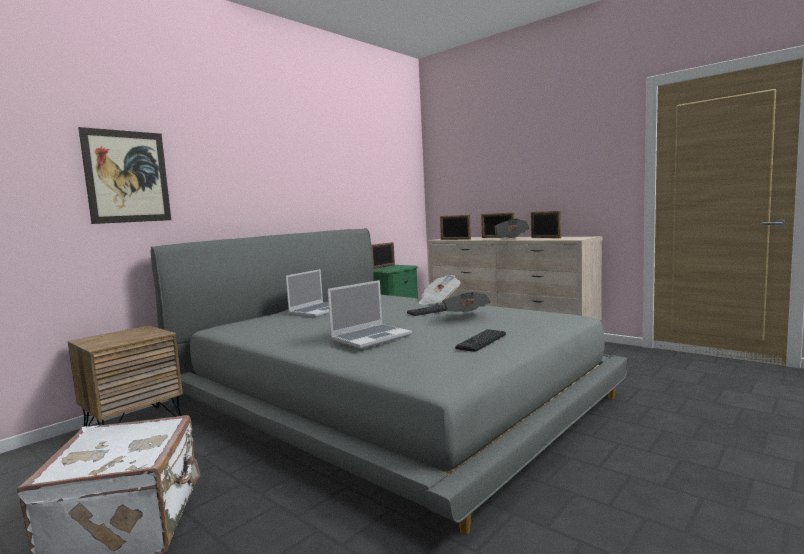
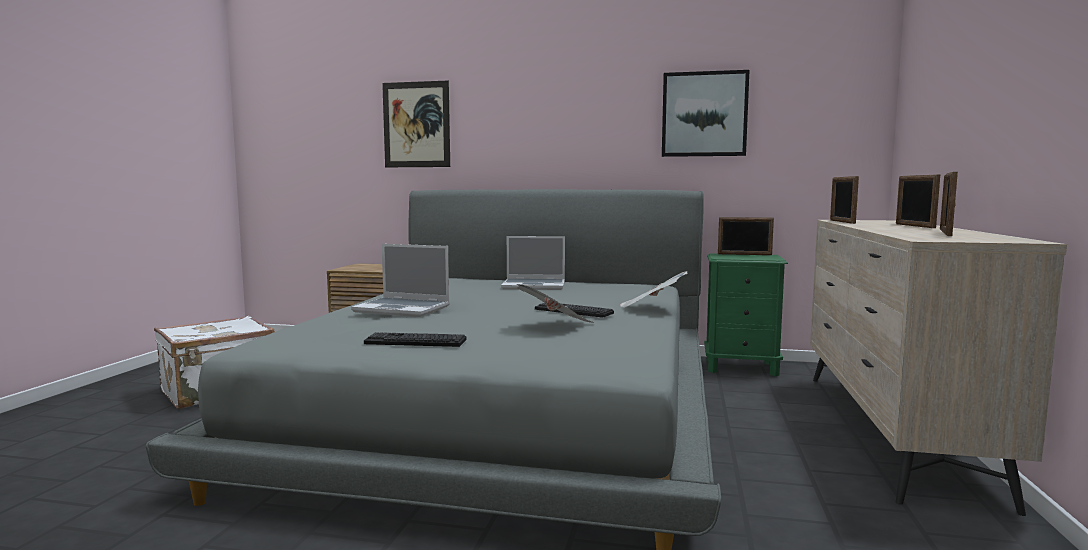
camera: 60 degrees right, 0 degrees up
newspaper [494,219,529,238] -> none
none -> picture [662,70,749,157]

